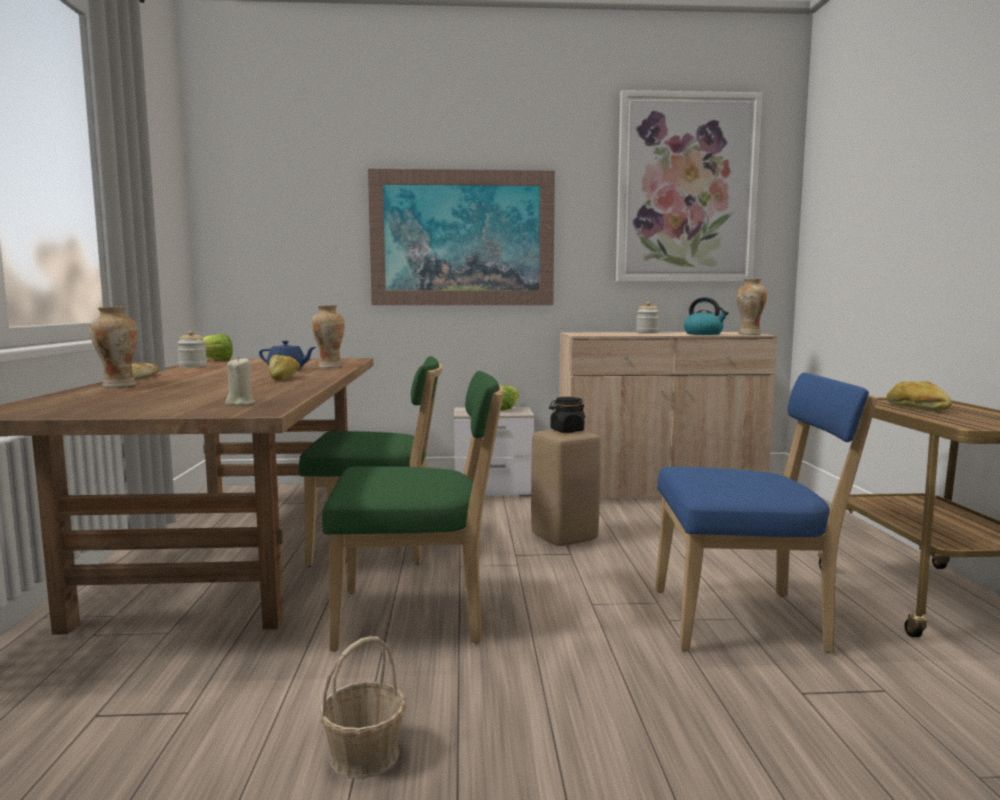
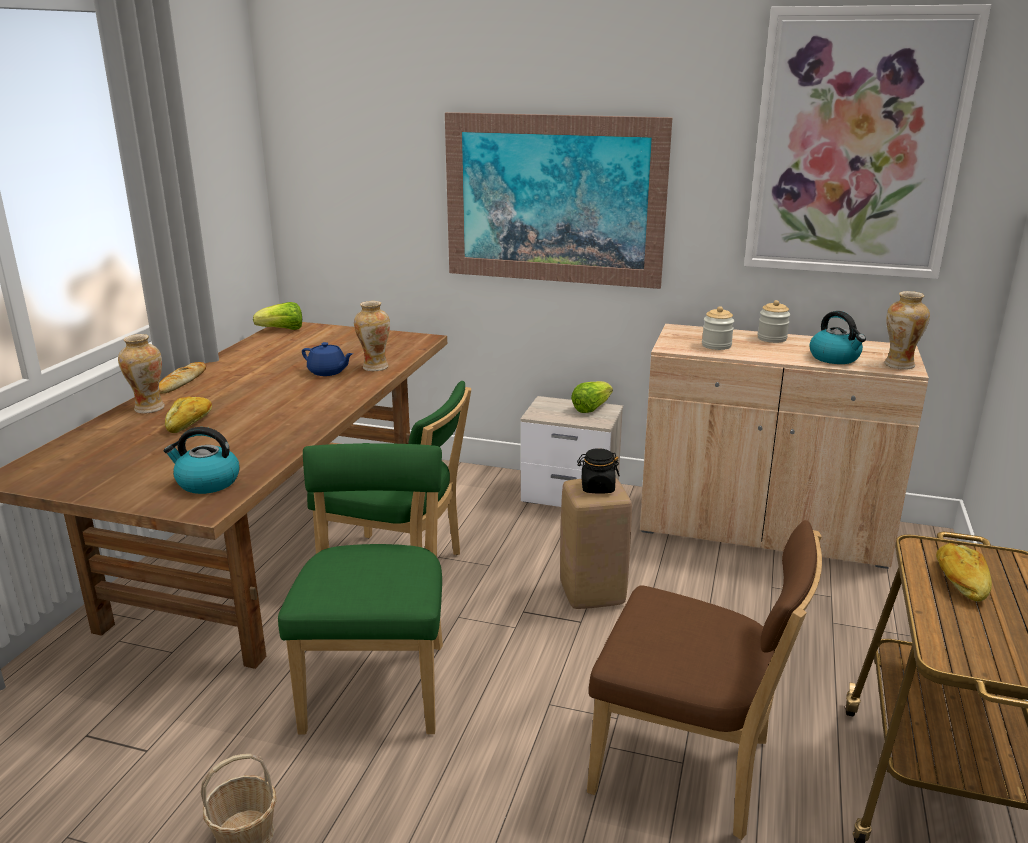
camera: 20 degrees right, 15 degrees up
jar [177,331,207,367] -> jar moved to [702,306,734,350]
beige candle [225,357,255,406] -> kettle [164,427,240,494]
bread [269,354,300,380] -> bread moved to [165,397,212,433]
green chair [322,371,504,652] -> green chair turned 105 degrees counterclockwise [278,443,443,734]
blue chair [656,373,878,653] -> brown chair [587,520,822,840]

